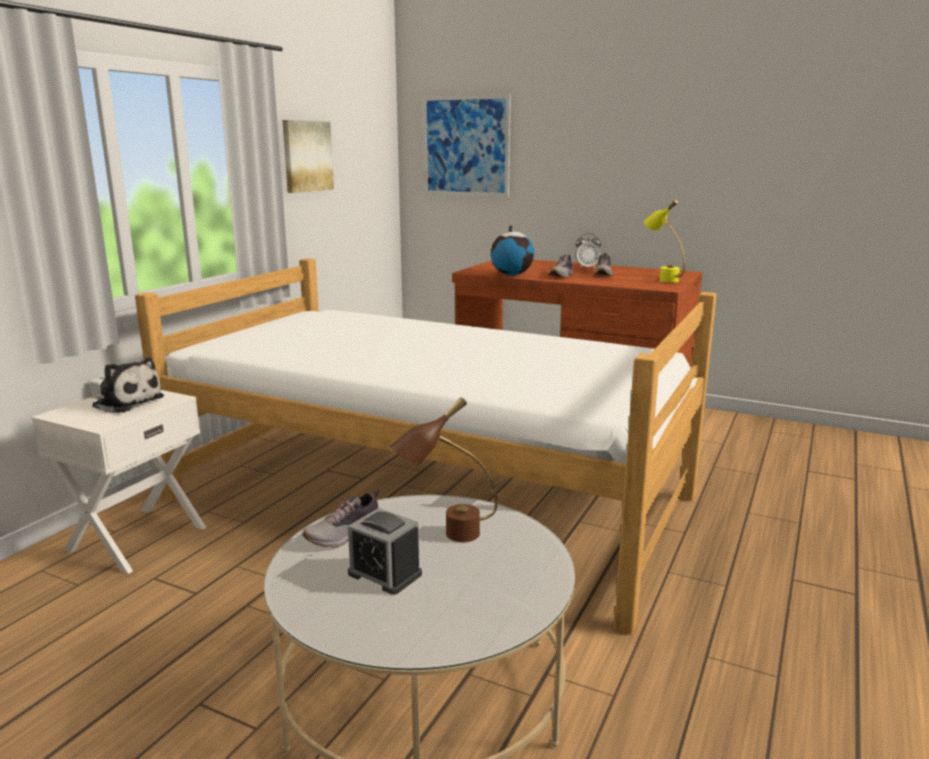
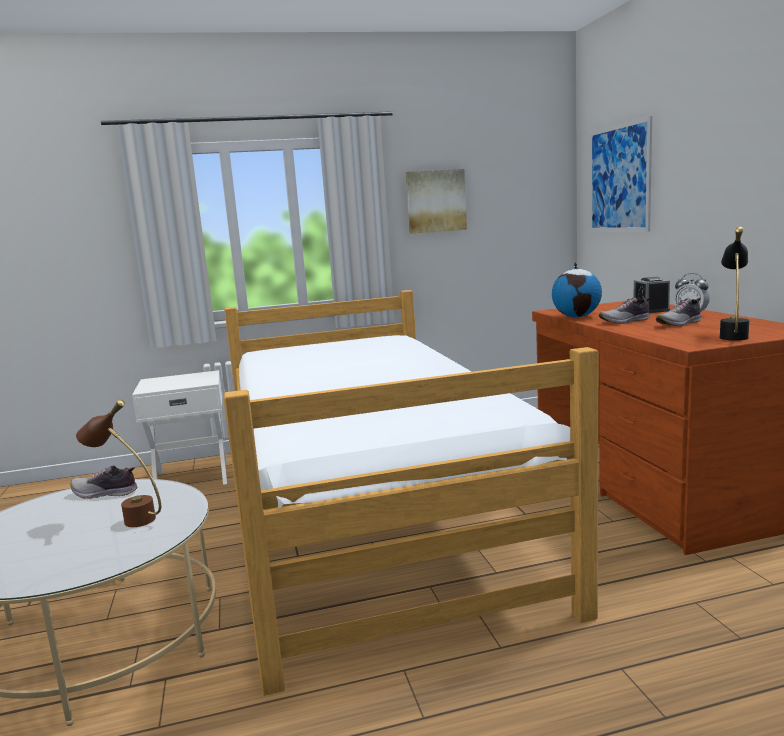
camera: 50 degrees right, 5 degrees down
plush toy [91,357,164,413] -> none
alarm clock [348,508,422,595] -> alarm clock moved to [634,277,670,313]
yellow table lamp [644,199,685,283] -> black table lamp [720,227,749,341]

